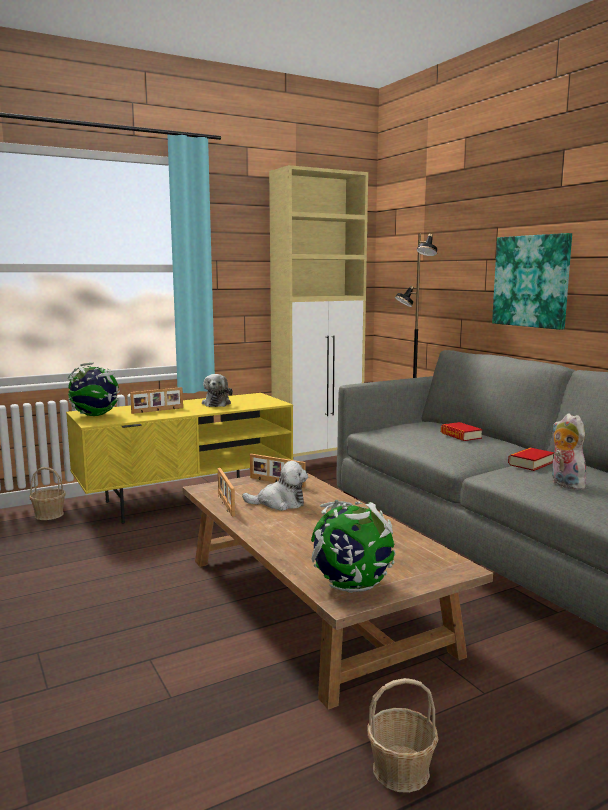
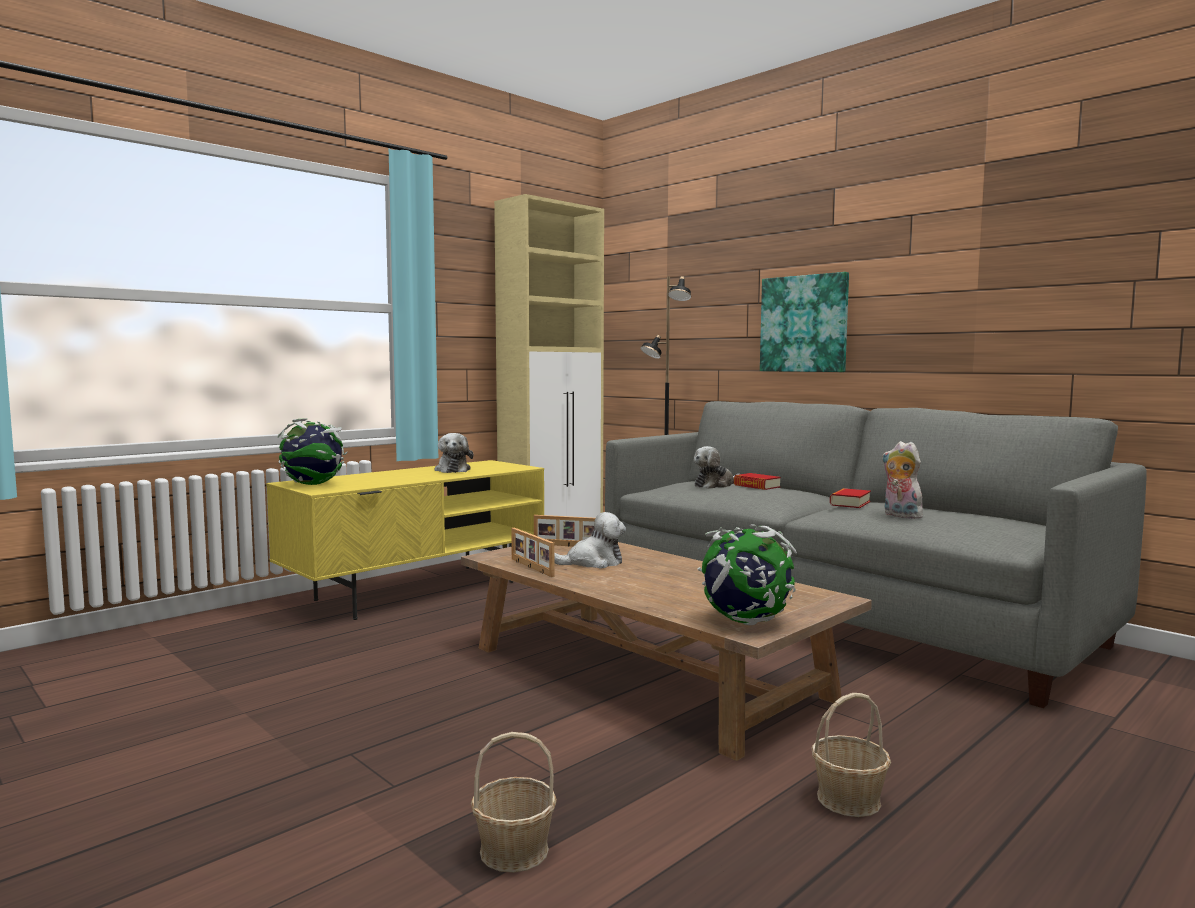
camera: 15 degrees left, 5 degrees down
basket [29,467,66,520] -> basket moved to [471,732,557,873]
picture frame [130,387,183,414] -> none
none -> plush toy [694,446,739,489]

